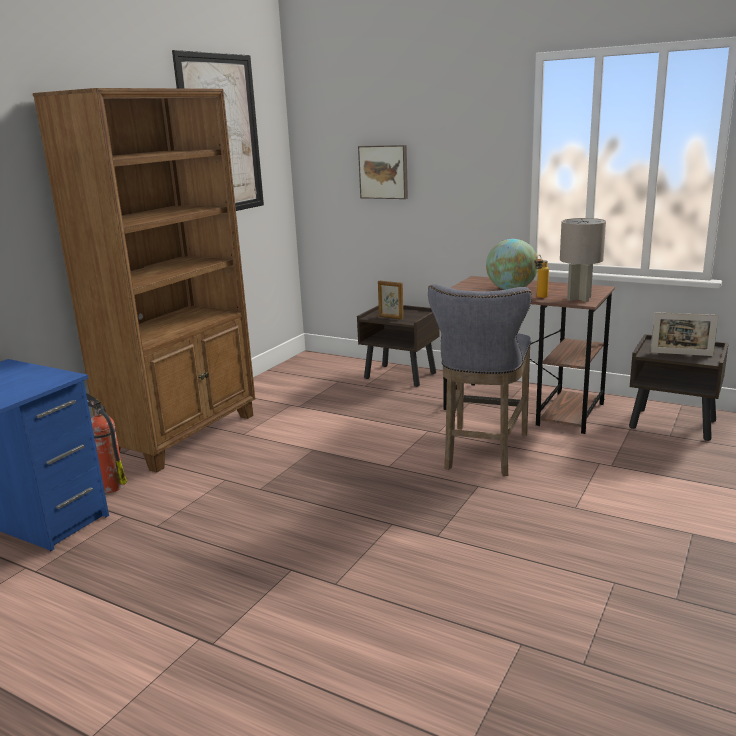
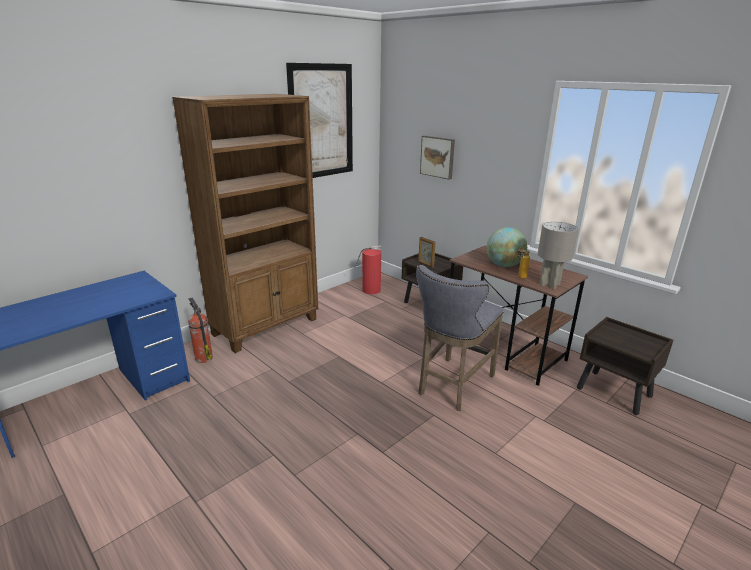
camera: 15 degrees right, 5 degrees up
picture frame [650,312,719,356] -> none
none -> fire extinguisher [354,245,381,294]

